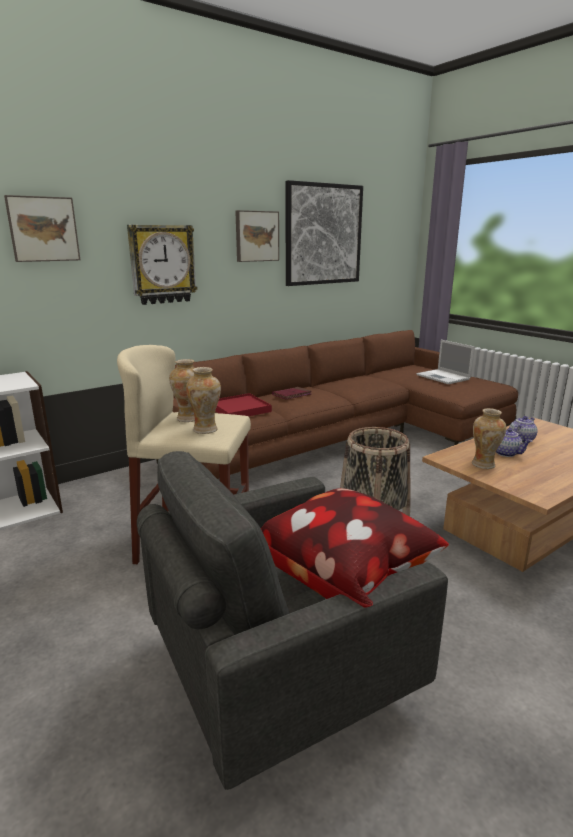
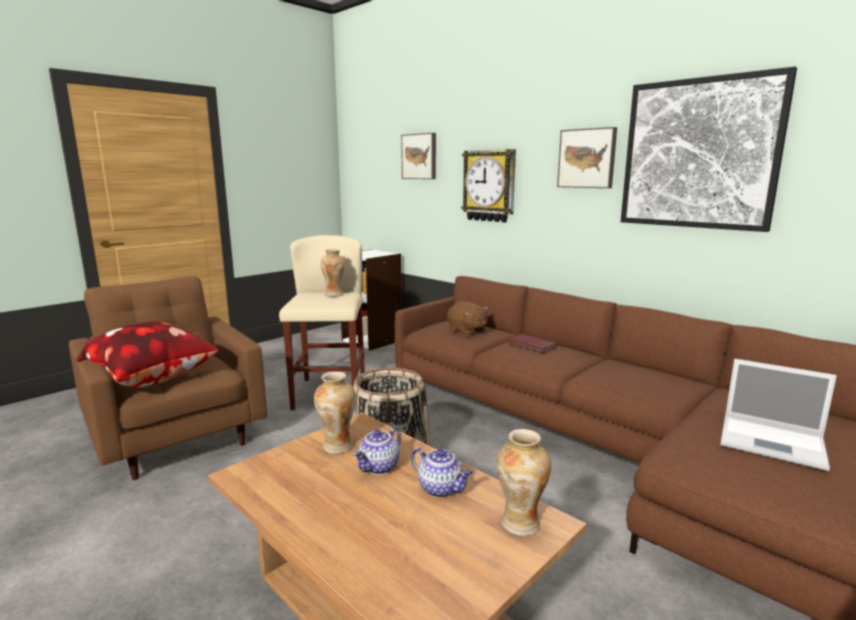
camera: 80 degrees right, 5 degrees down
grey armchair [137,451,448,790] -> brown armchair [69,276,267,480]
vase [186,367,221,434] -> vase moved to [497,429,551,536]
red tray [215,393,272,416] -> brown plush toy [447,302,488,336]
laptop [416,340,475,384] -> laptop turned 105 degrees counterclockwise [720,359,837,471]

